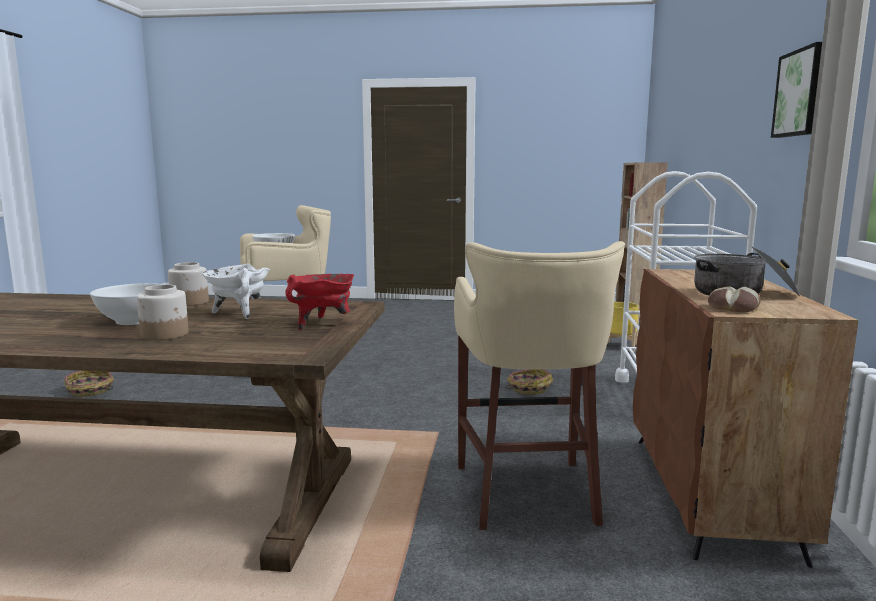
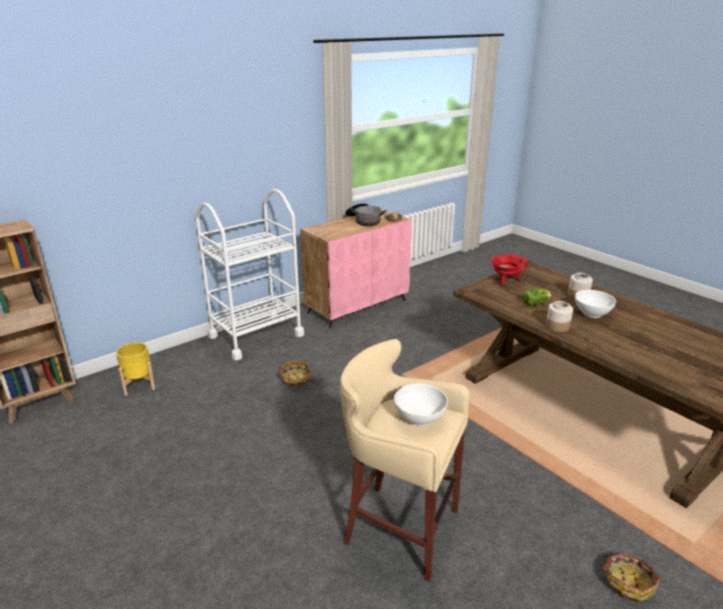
camera: 135 degrees left, 15 degrees up
white cooking pot [202,263,270,319] -> lettuce [523,289,551,306]
beige stool [454,241,625,530] -> none
brown cabinet [633,269,858,568] -> pink cabinet [300,209,412,328]
picture [771,42,822,138] -> none

